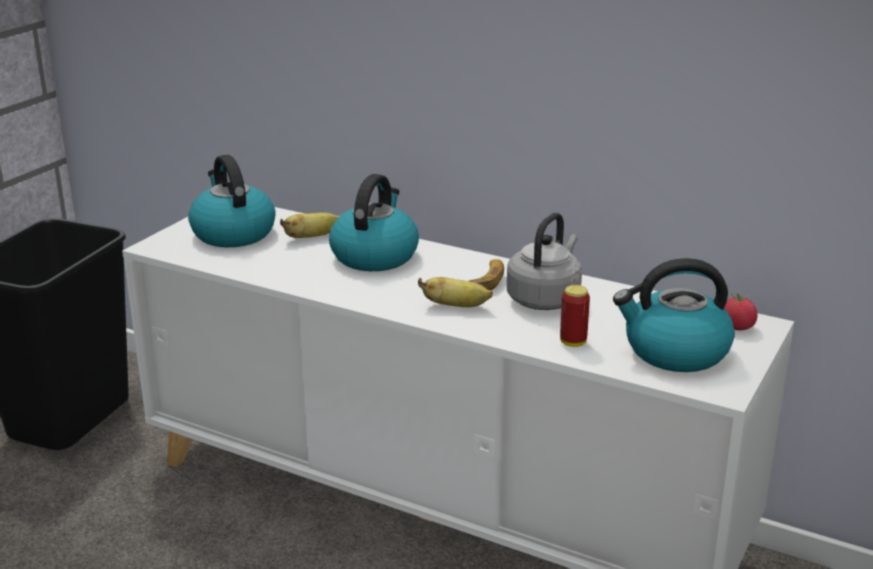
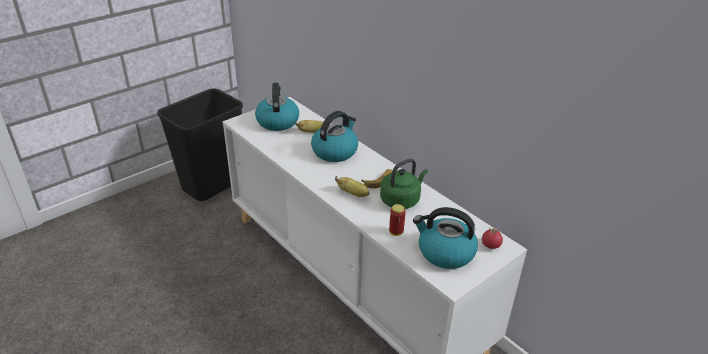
camera: 20 degrees right, 10 degrees up
grey kettle [507,213,582,310] -> green kettle [380,159,428,209]

